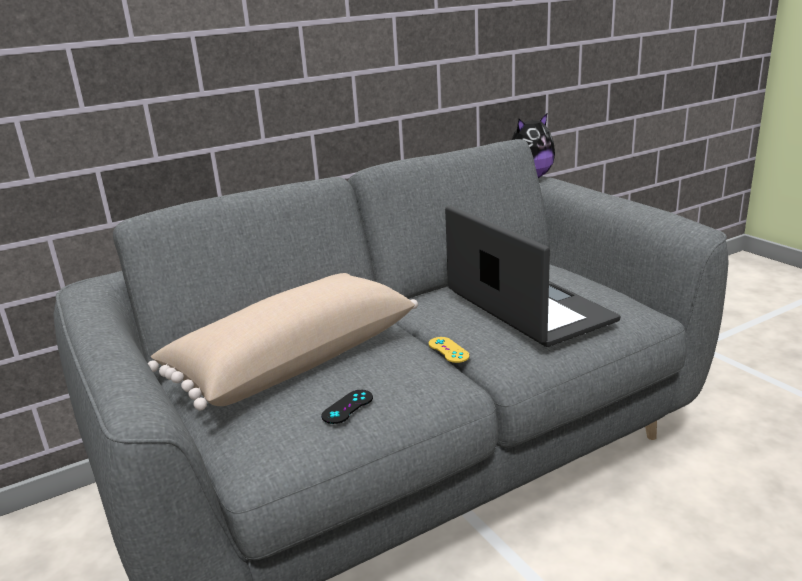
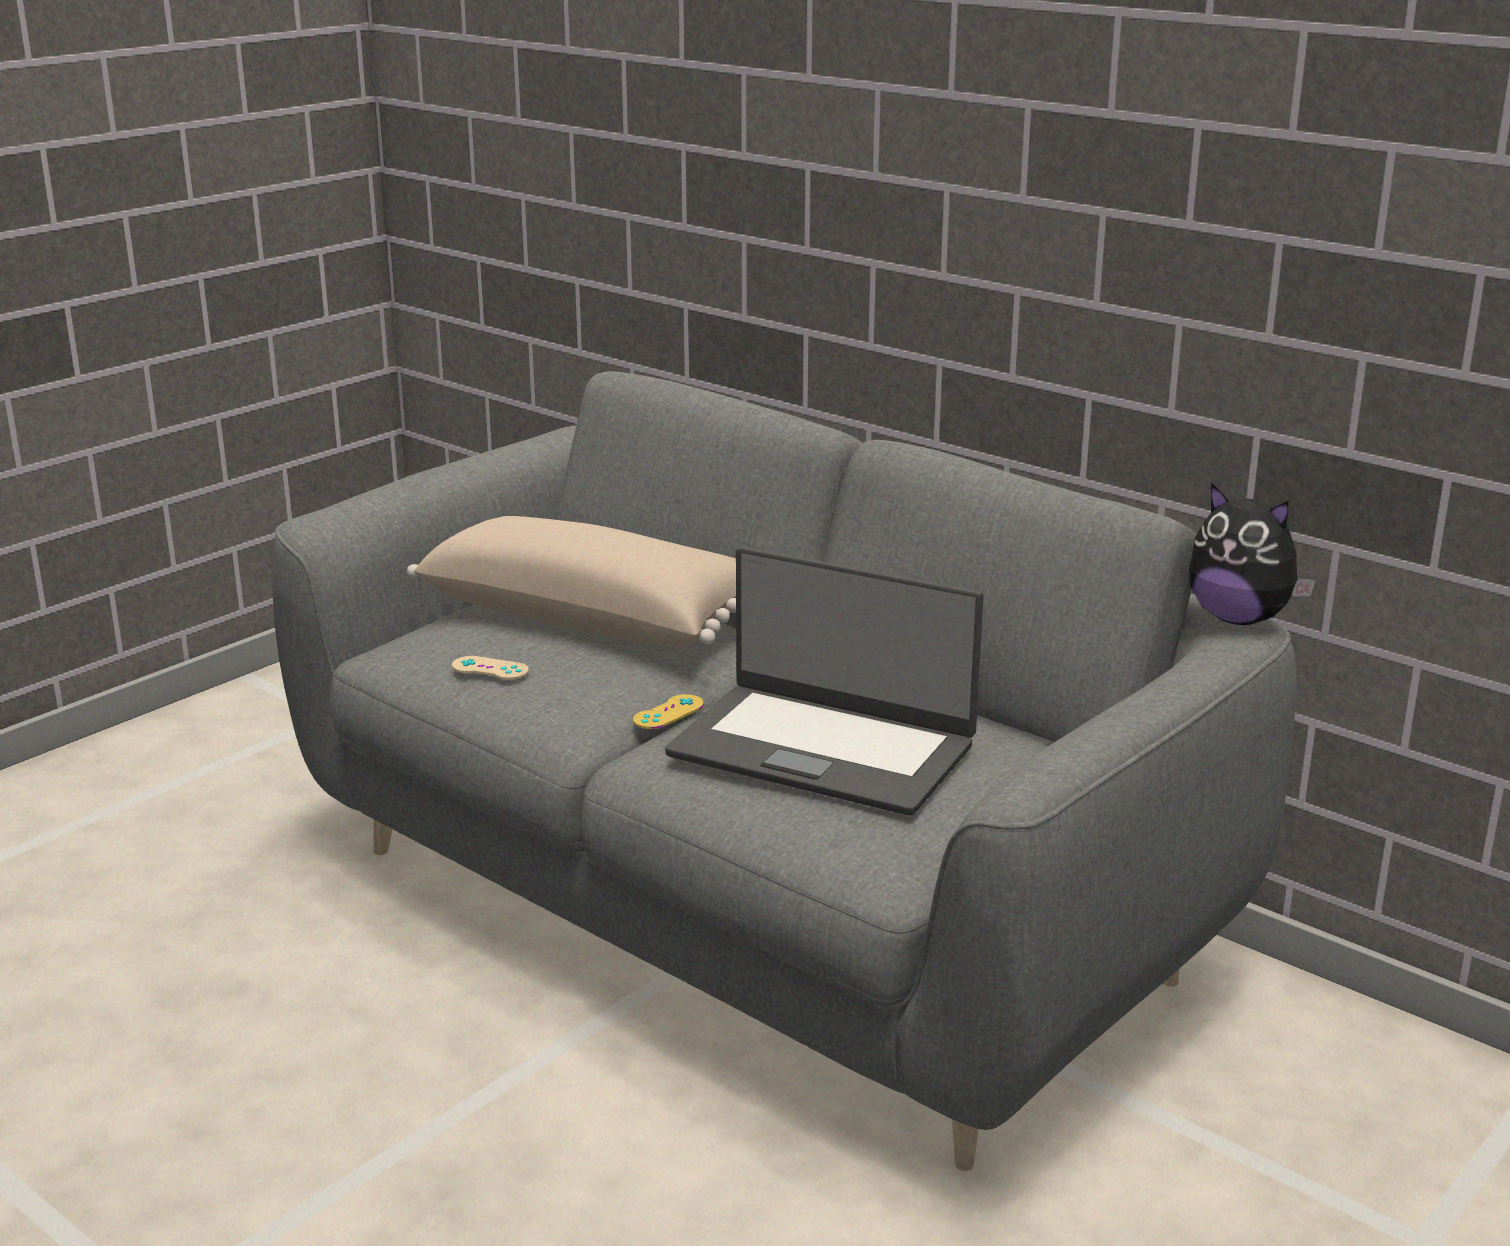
camera: 70 degrees right, 0 degrees up
black game controller [321,390,373,424] -> beige game controller [452,656,529,680]
laptop [445,206,621,347] -> laptop turned 75 degrees clockwise [665,546,984,816]

